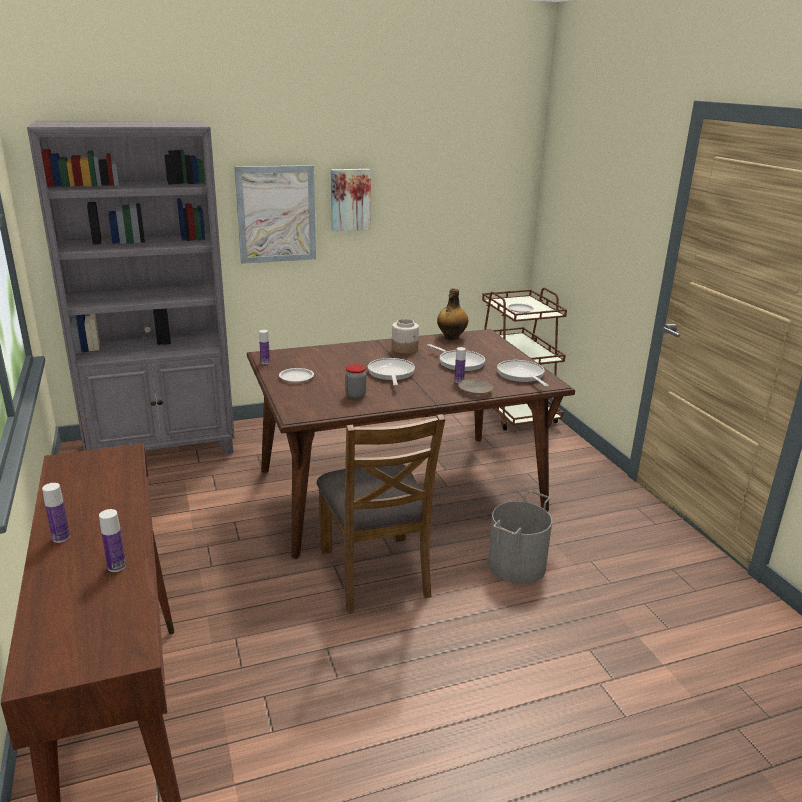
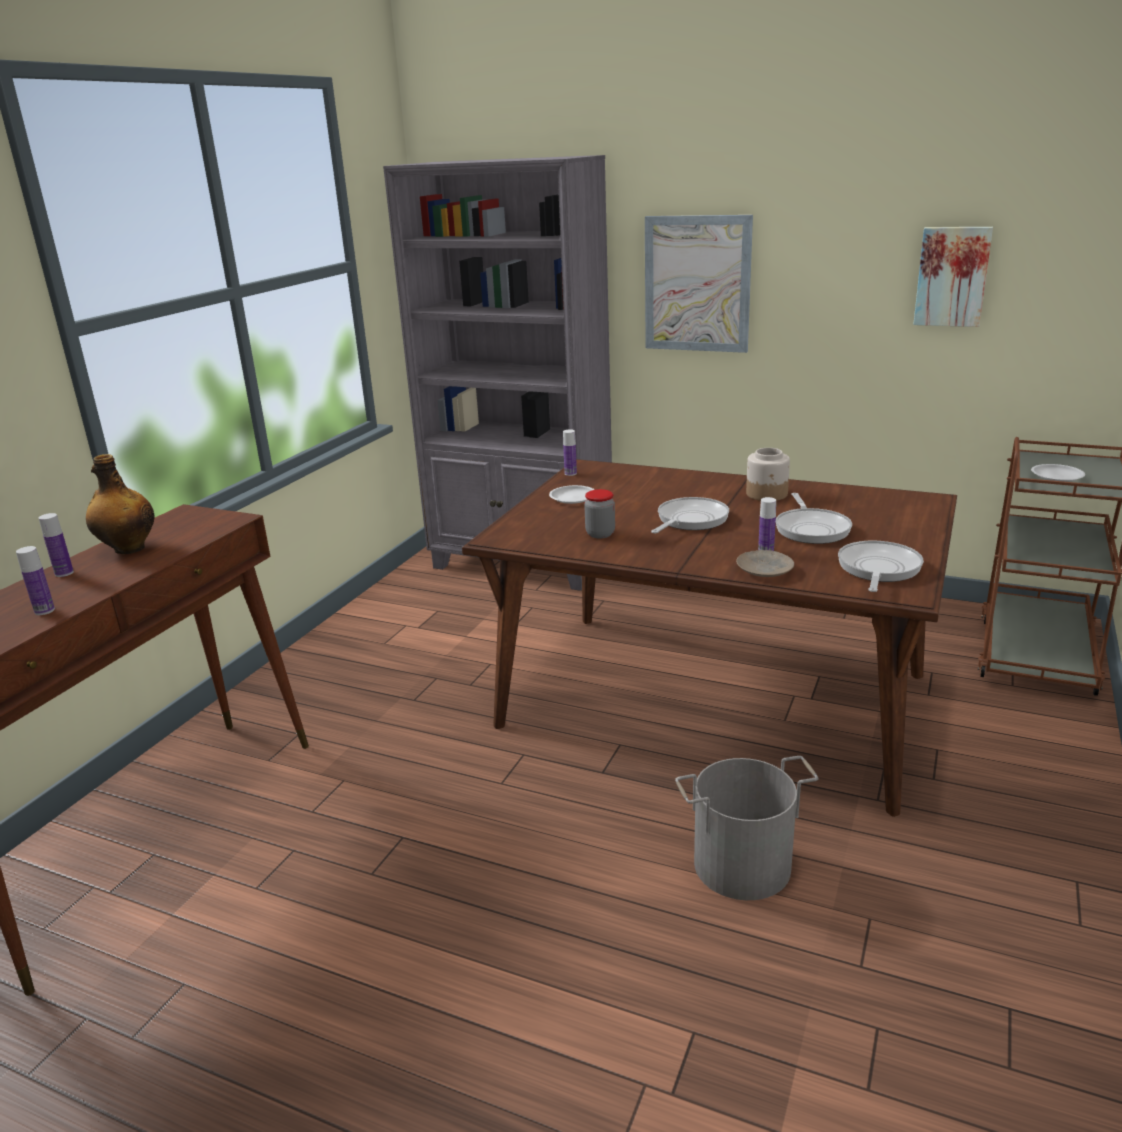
camera: 45 degrees right, 0 degrees up
brown chair [317,414,445,613] -> none
picture [331,169,371,232] -> picture moved to [913,227,993,327]
bottle [437,289,468,340] -> bottle moved to [86,454,154,554]

